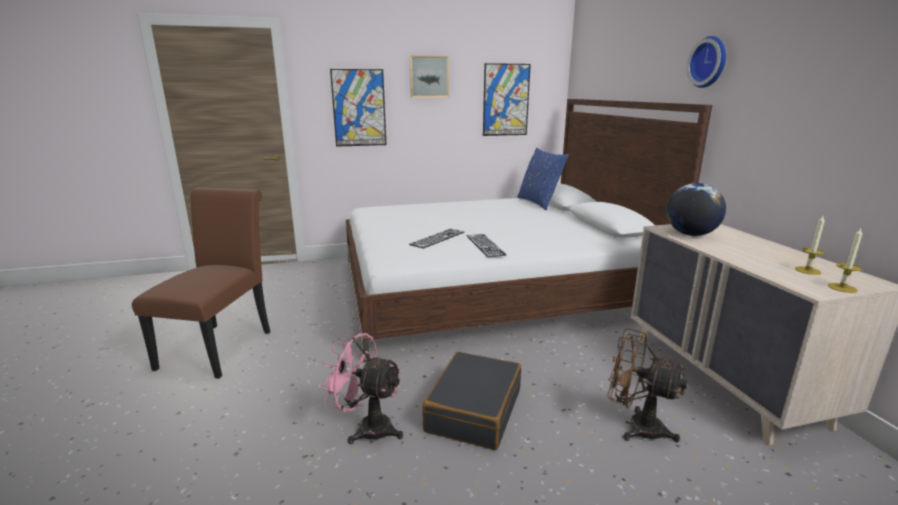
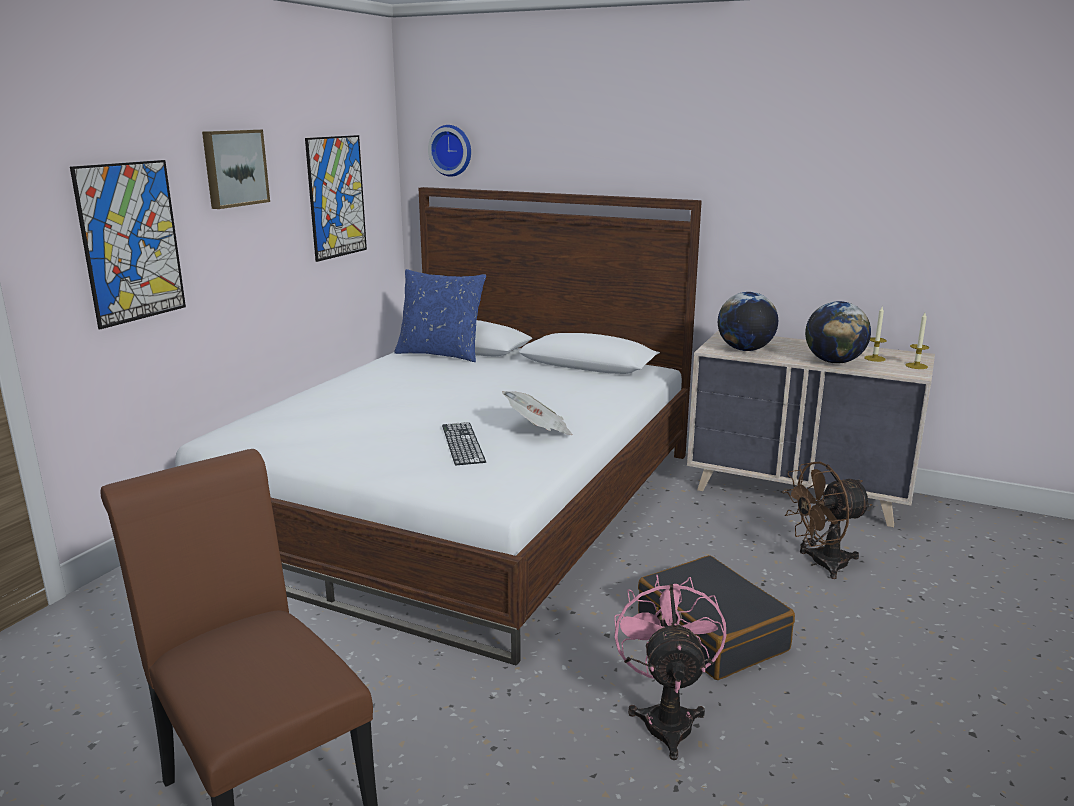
camera: 50 degrees left, 0 degrees up
pink fan [318,331,403,444] -> pink fan turned 120 degrees clockwise [614,575,726,760]
keyboard [466,234,506,257] -> newspaper [502,391,573,435]
wall clock [687,36,726,88] -> wall clock moved to [428,125,471,177]
none -> globe [805,301,871,364]

